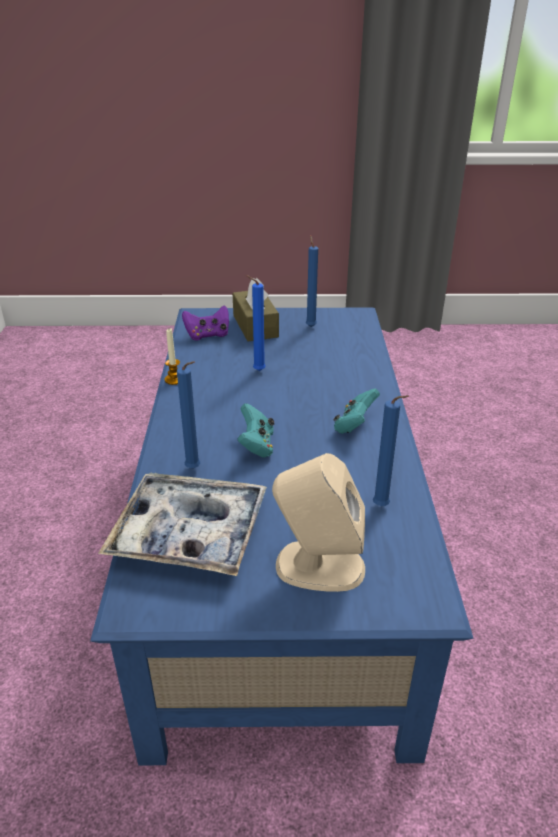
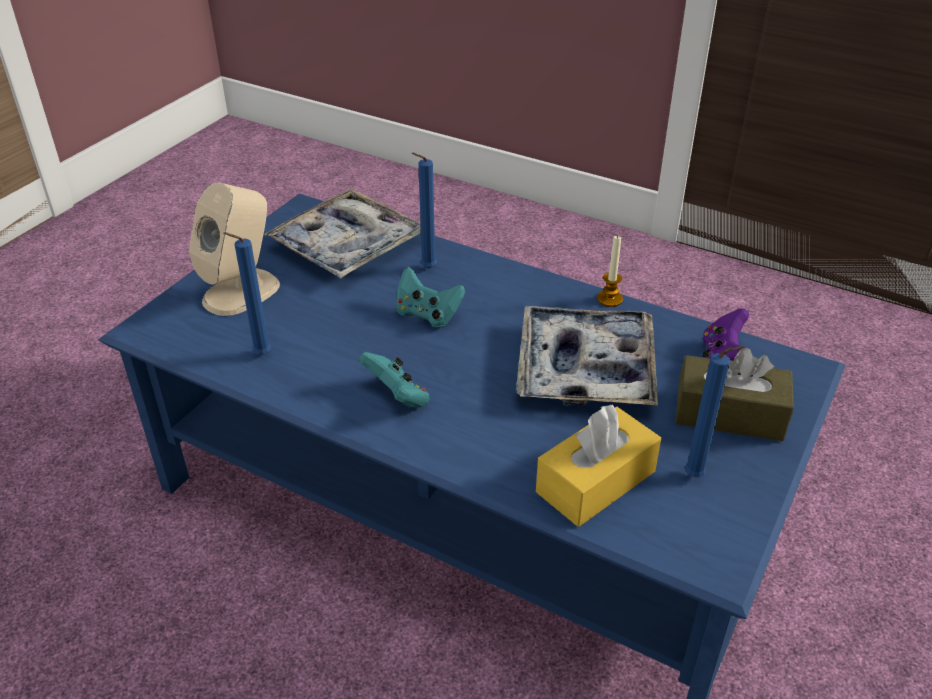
camera: 120 degrees right, 5 degrees up
blue candle [246,275,266,371] -> tray [516,306,658,405]
none -> yellow tissue box [536,405,661,527]

